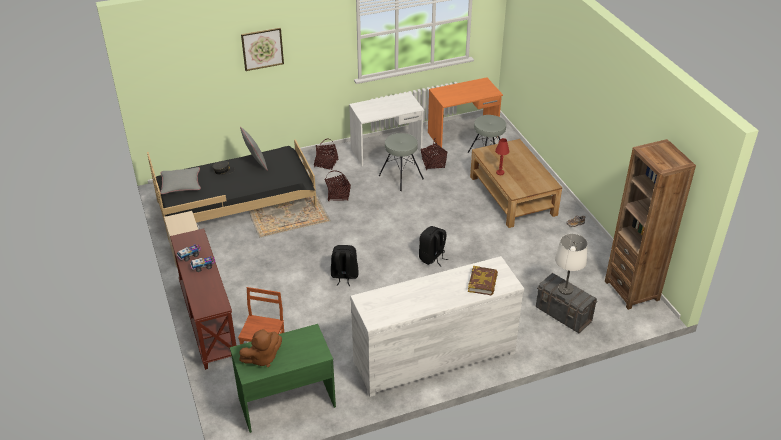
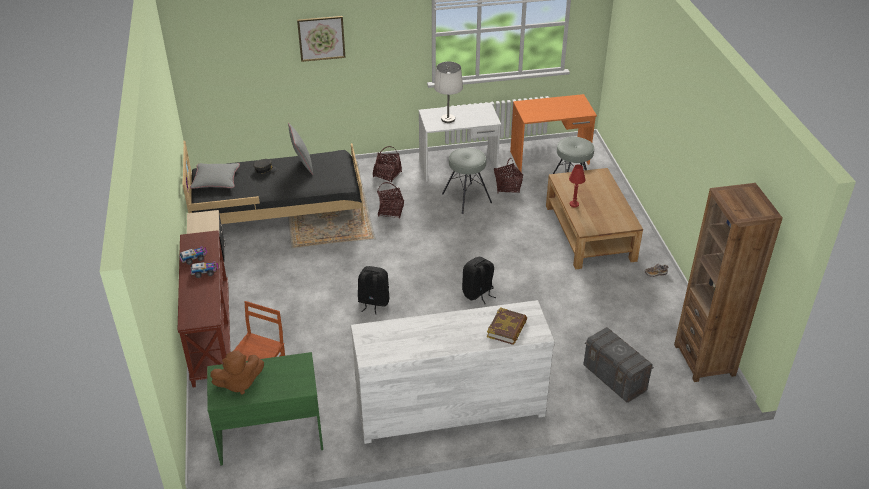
camera: 10 degrees right, 0 degrees up
white table lamp [555,234,588,295] -> white table lamp moved to [434,61,463,123]

